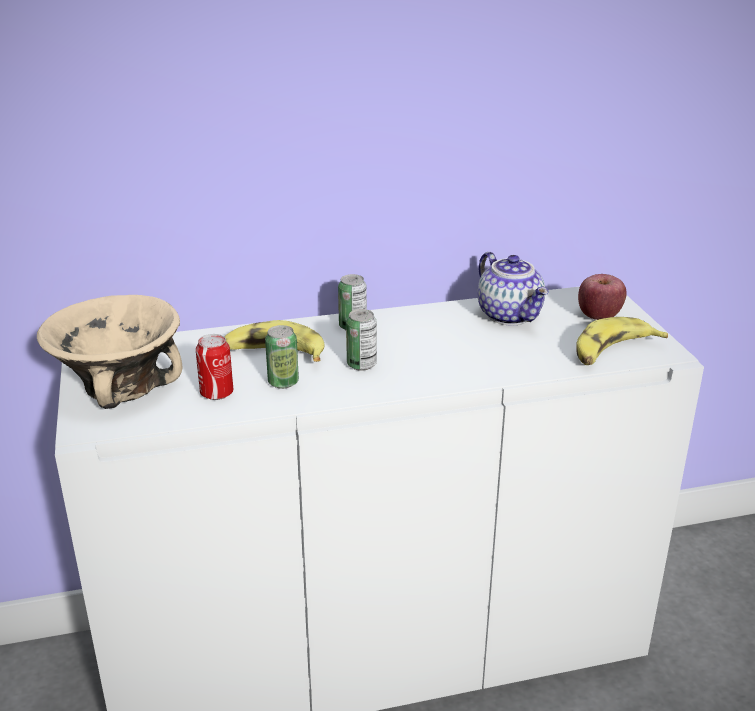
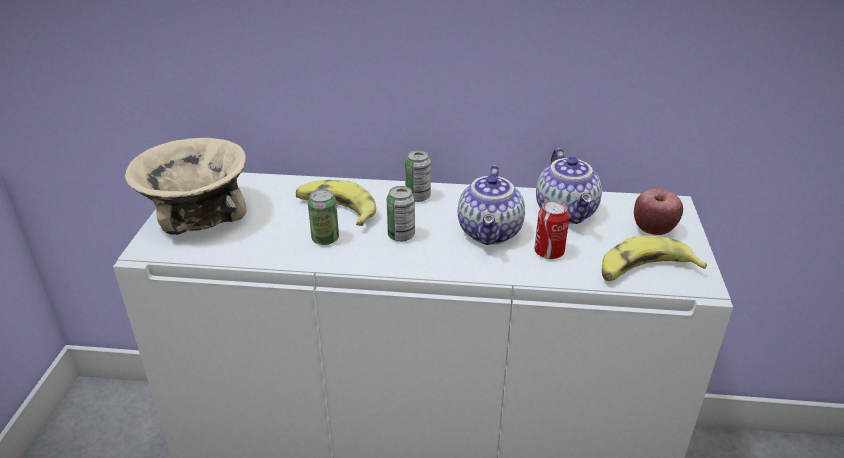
camera: 20 degrees right, 5 degrees up
can [196,334,234,400] -> can moved to [535,200,569,259]
none -> teapot [458,165,525,245]

